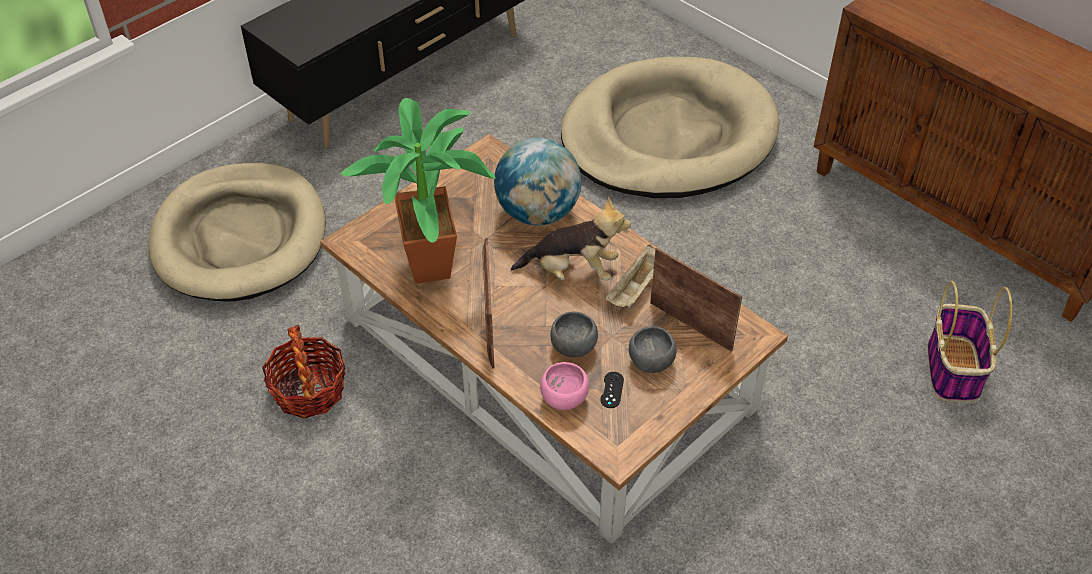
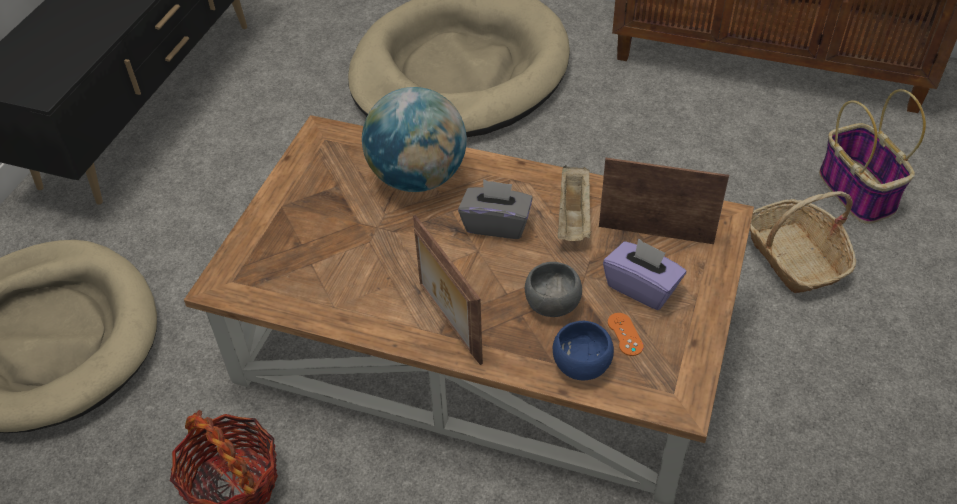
camera: 25 degrees left, 0 degrees up
potted plant [341,98,496,284] -> none
plush toy [511,197,631,280] -> grey tissue box [458,179,533,239]
pink bowl [540,362,589,410] -> blue bowl [553,321,614,380]
black game controller [600,372,624,408] -> orange game controller [608,313,644,356]
grey bowl [629,326,677,373] -> purple tissue box [603,238,686,310]
none -> basket [750,191,856,293]

